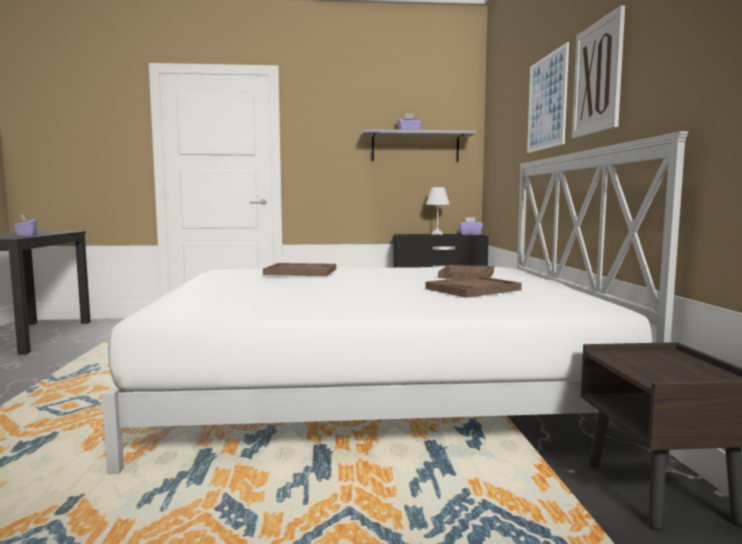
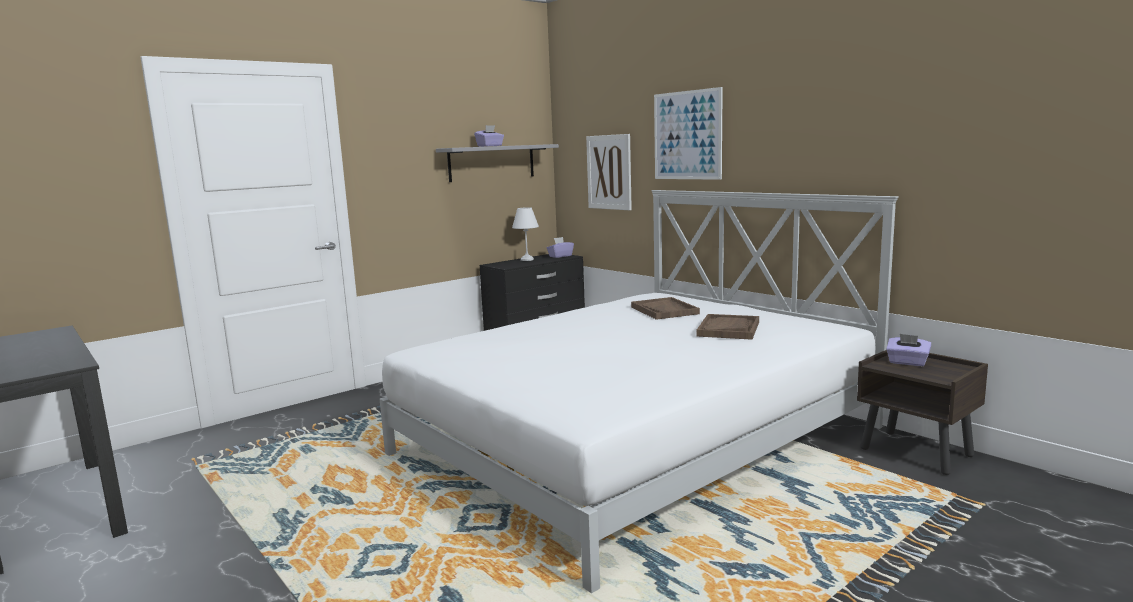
camera: 35 degrees left, 5 degrees up
purple tissue box [14,214,38,236] -> purple tissue box moved to [886,334,932,366]
brown tray [263,263,336,276] -> none
picture [572,5,625,138] -> picture moved to [586,134,632,210]

